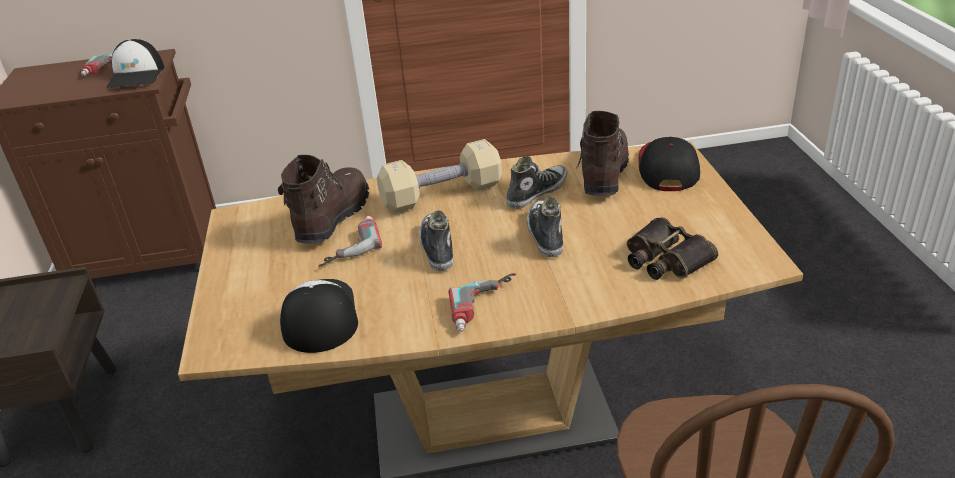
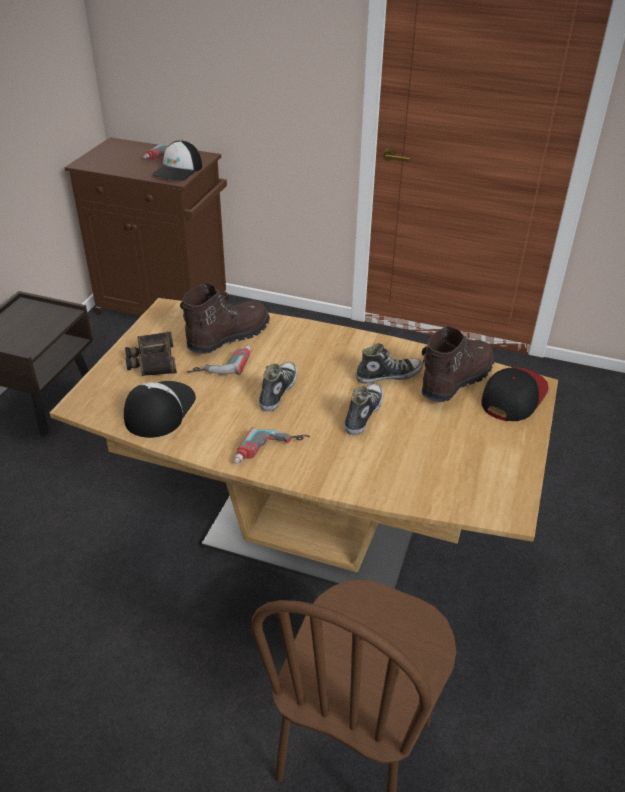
camera: 25 degrees right, 5 degrees up
beige dumbbell [377,139,502,213] -> none
binoculars [627,218,718,280] -> binoculars moved to [125,331,177,376]

